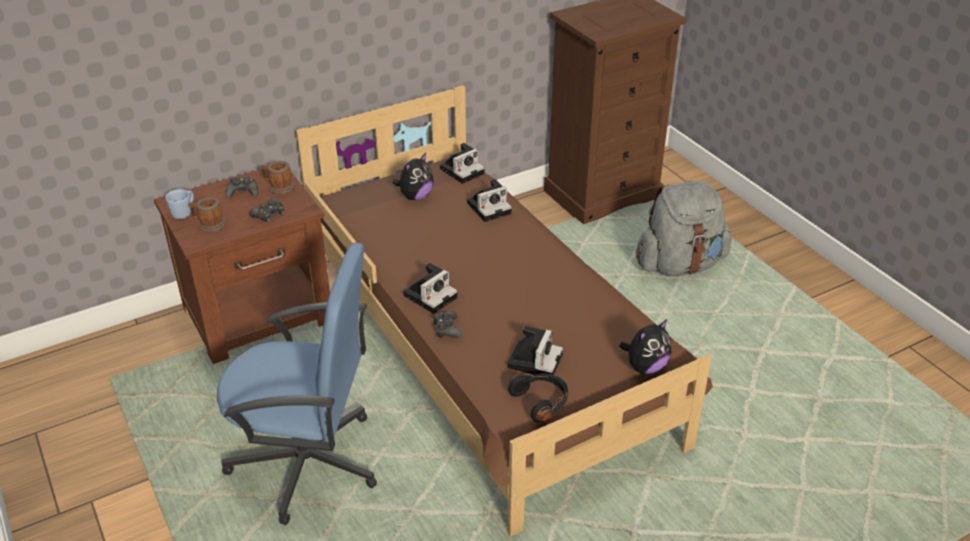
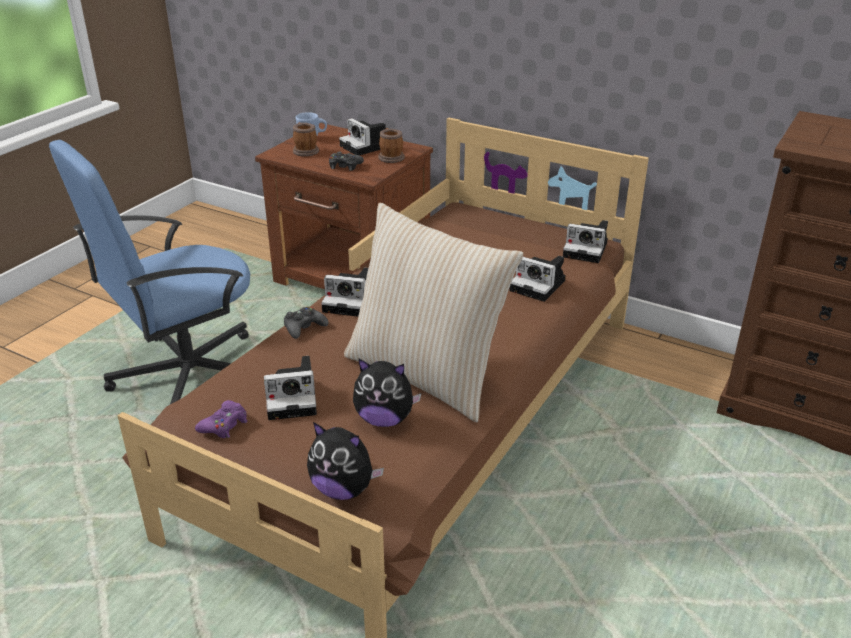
camera: 60 degrees right, 5 degrees down
blue office chair [217,243,377,525] -> blue office chair turned 75 degrees clockwise [49,140,250,404]
black game controller [225,177,258,198] -> camera [339,118,386,155]
plush toy [393,153,434,200] -> plush toy moved to [353,359,421,427]
black headphones [508,374,568,423] -> purple game controller [195,400,248,438]
grey backpack [635,181,732,276] -> none
none -> beige pillow [344,203,524,422]

